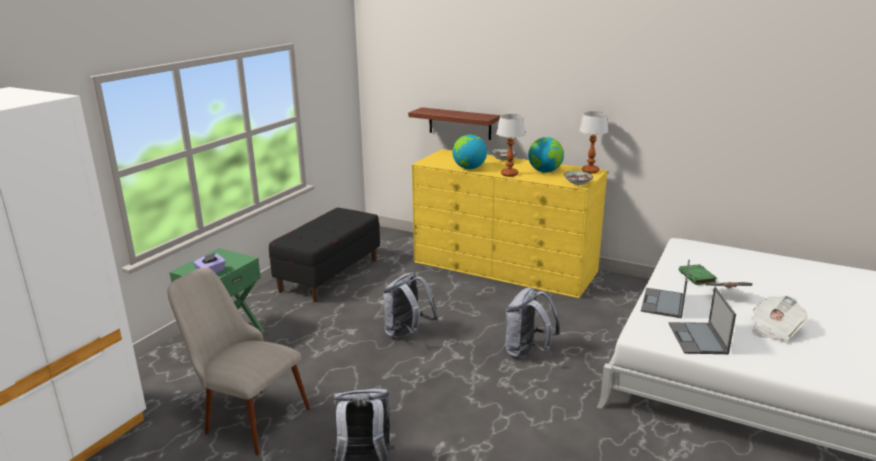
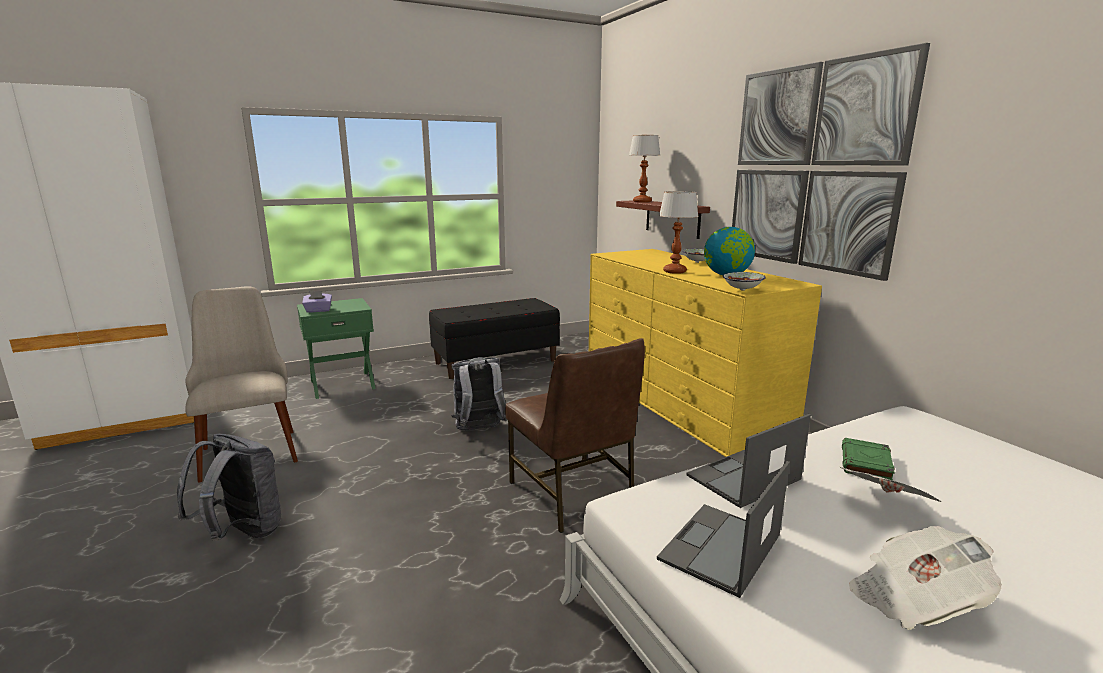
camera: 35 degrees right, 5 degrees down
globe [452,135,487,169] -> none
grey backpack [505,287,560,359] -> brown chair [505,338,645,533]
table lamp [579,111,608,173] -> table lamp moved to [629,135,660,203]
none -> picture [732,43,930,281]

